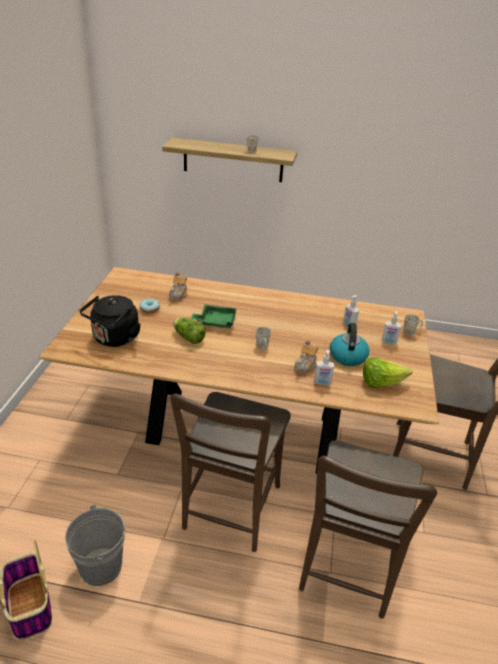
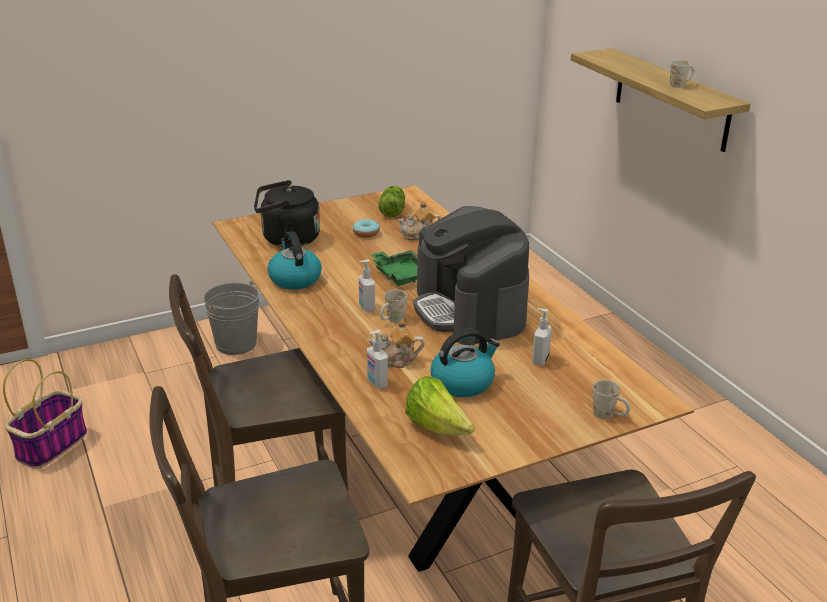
camera: 55 degrees right, 5 degrees down
grey bucket [65,504,125,586] -> grey bucket moved to [203,281,259,355]
lettuce [173,317,206,344] -> lettuce moved to [378,185,405,217]
soap dispenser [382,311,401,344] -> soap dispenser moved to [359,259,375,312]
none -> kettle [267,231,322,290]
none -> coffee machine [413,206,529,346]

